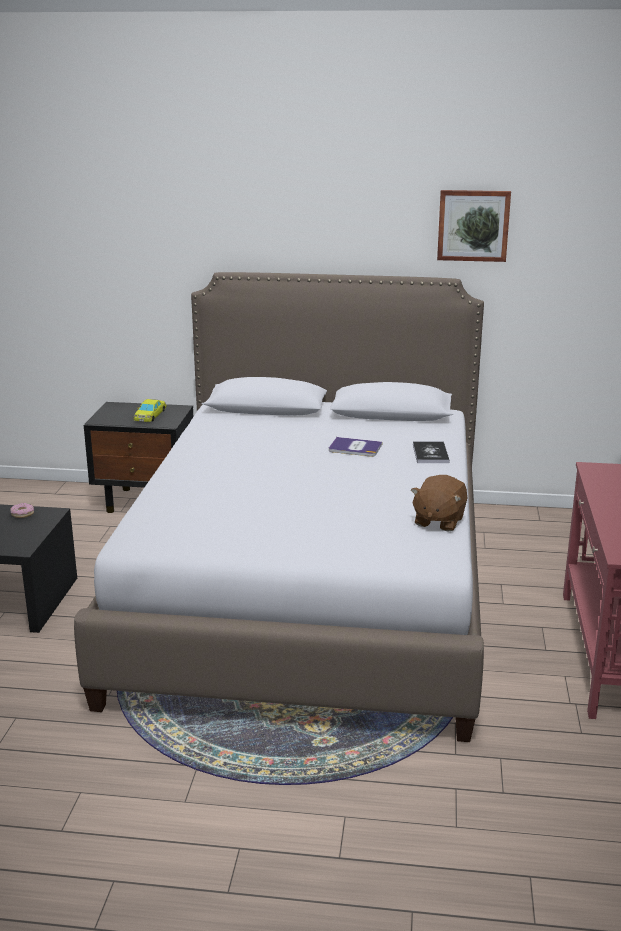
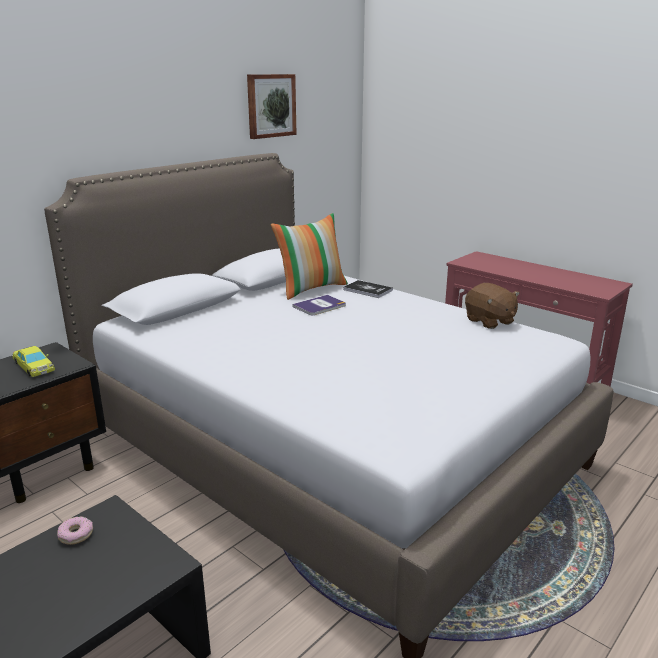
camera: 55 degrees left, 0 degrees up
none -> pillow [271,213,348,300]

